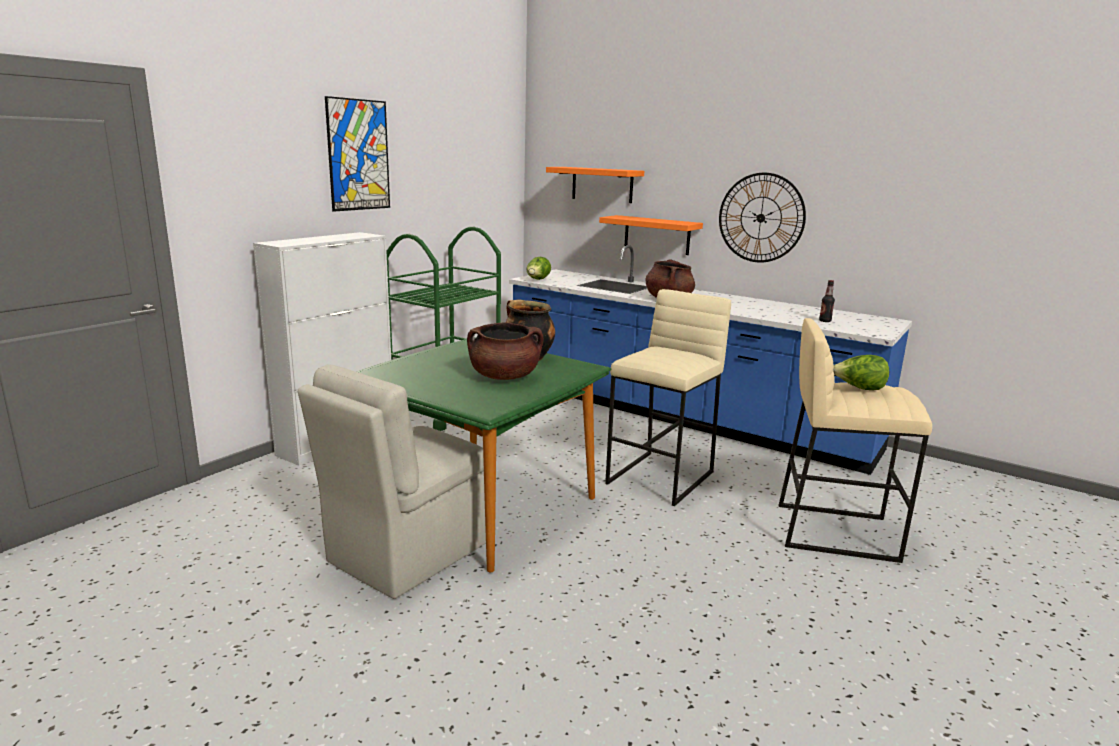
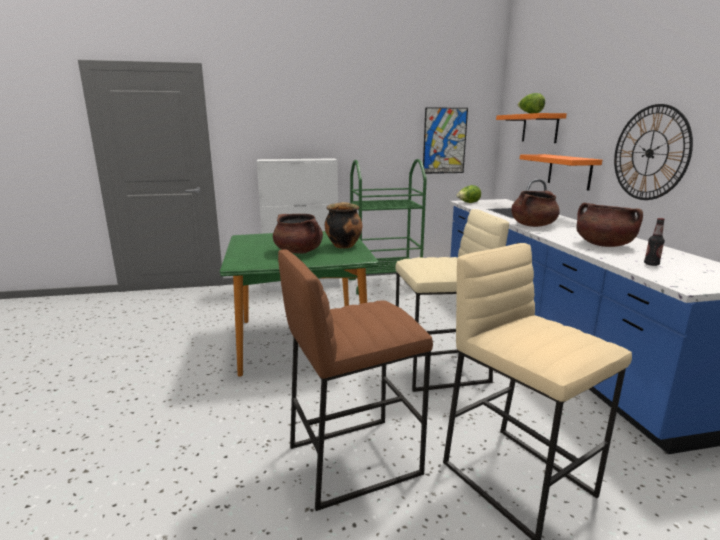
camera: 45 degrees right, 0 degrees up
beige chair [298,364,486,599] -> none
picture [325,96,390,212] -> picture moved to [423,107,468,174]
lettuce [833,355,889,390] -> lettuce moved to [518,93,545,114]
none -> brown stool [278,249,433,511]
none -> brown cooking pot [576,203,643,247]

